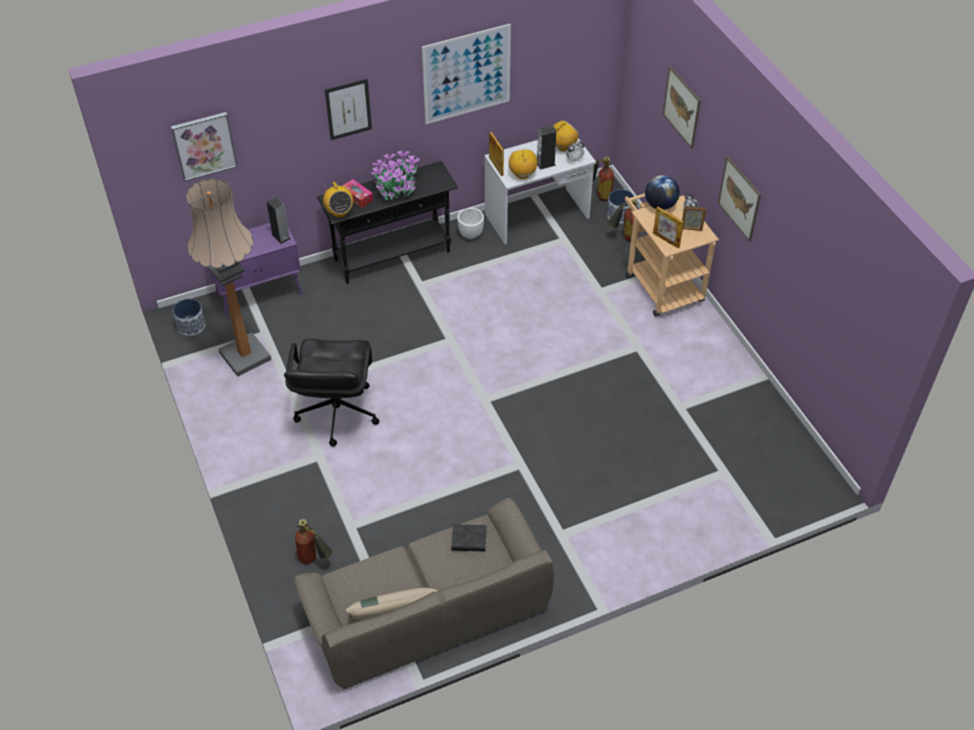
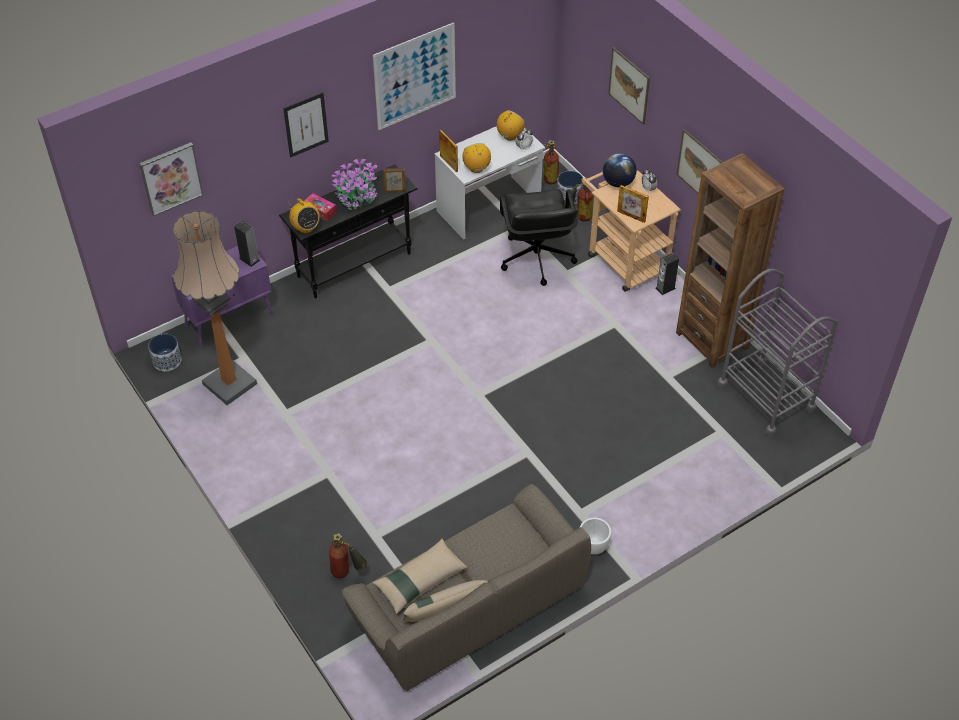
camera: 10 degrees left, 0 degrees up
black office chair [284,339,379,447] -> black office chair moved to [500,189,578,286]
black book [451,524,486,552] -> none
white planter [457,208,484,239] -> white planter moved to [580,518,611,555]
speaker [537,125,556,170] -> speaker moved to [656,252,679,295]
picture frame [682,206,706,231] -> picture frame moved to [383,168,405,191]
none -> beige pillow [372,539,468,614]
none -> brown bookcase [676,153,785,368]
none -> grey cart [717,269,838,437]

